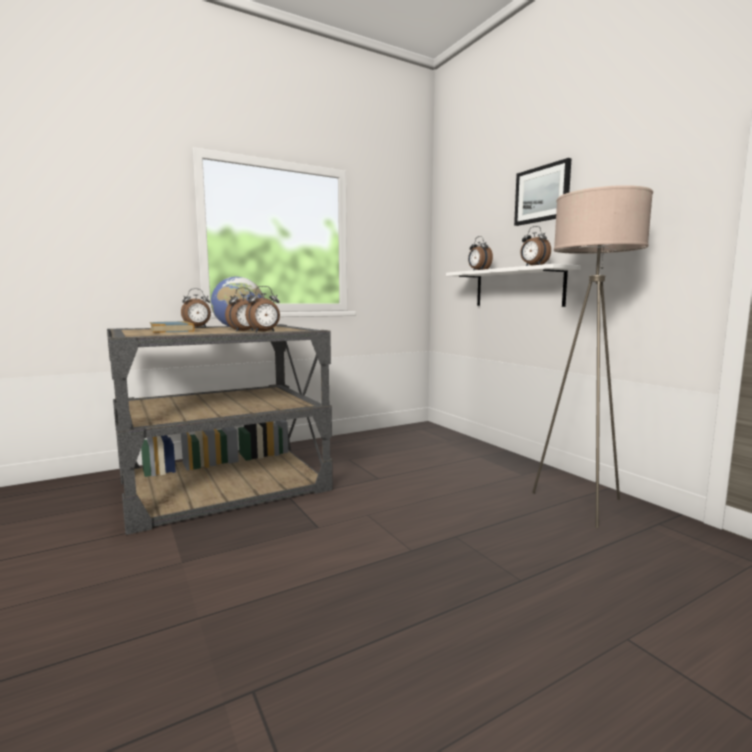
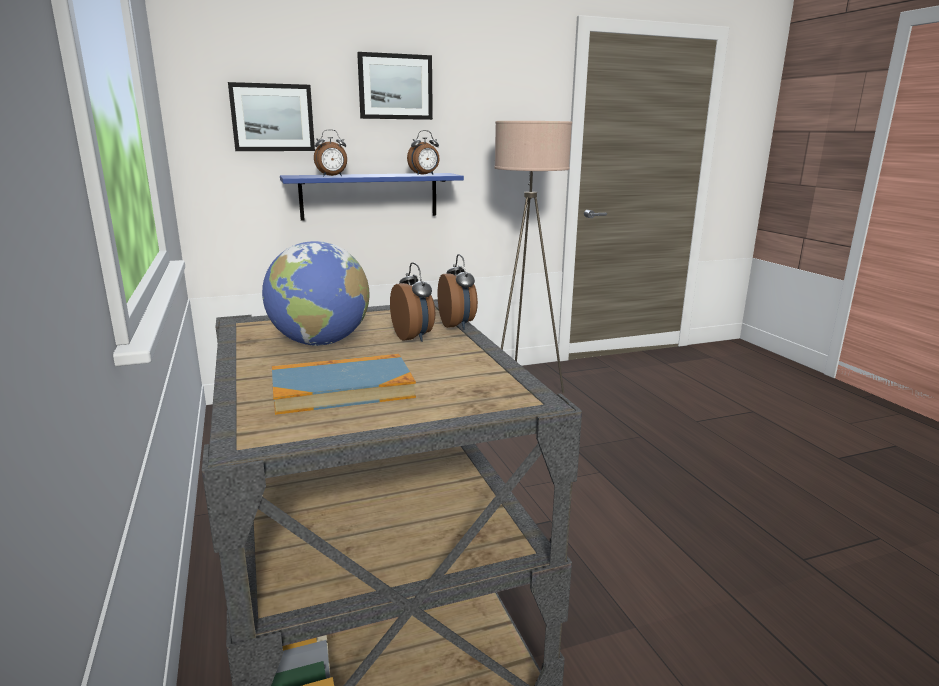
camera: 80 degrees left, 10 degrees up
alarm clock [181,288,211,327] -> none
white shelf [446,264,581,307] -> blue shelf [280,173,464,221]
none -> picture [228,82,315,151]

